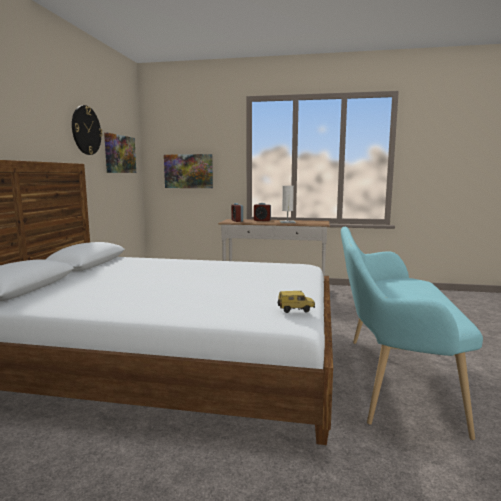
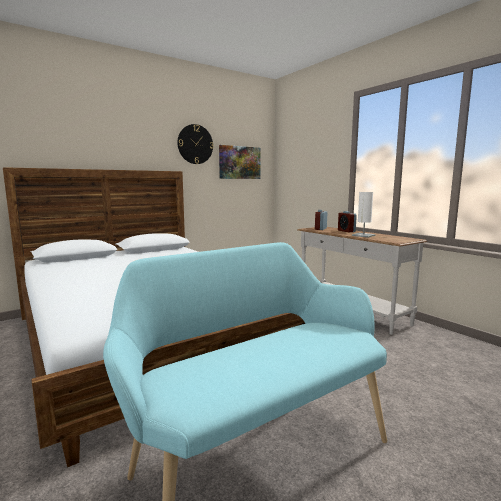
camera: 45 degrees right, 0 degrees up
picture [164,154,213,188] -> none
toy car [278,291,315,313] -> none

